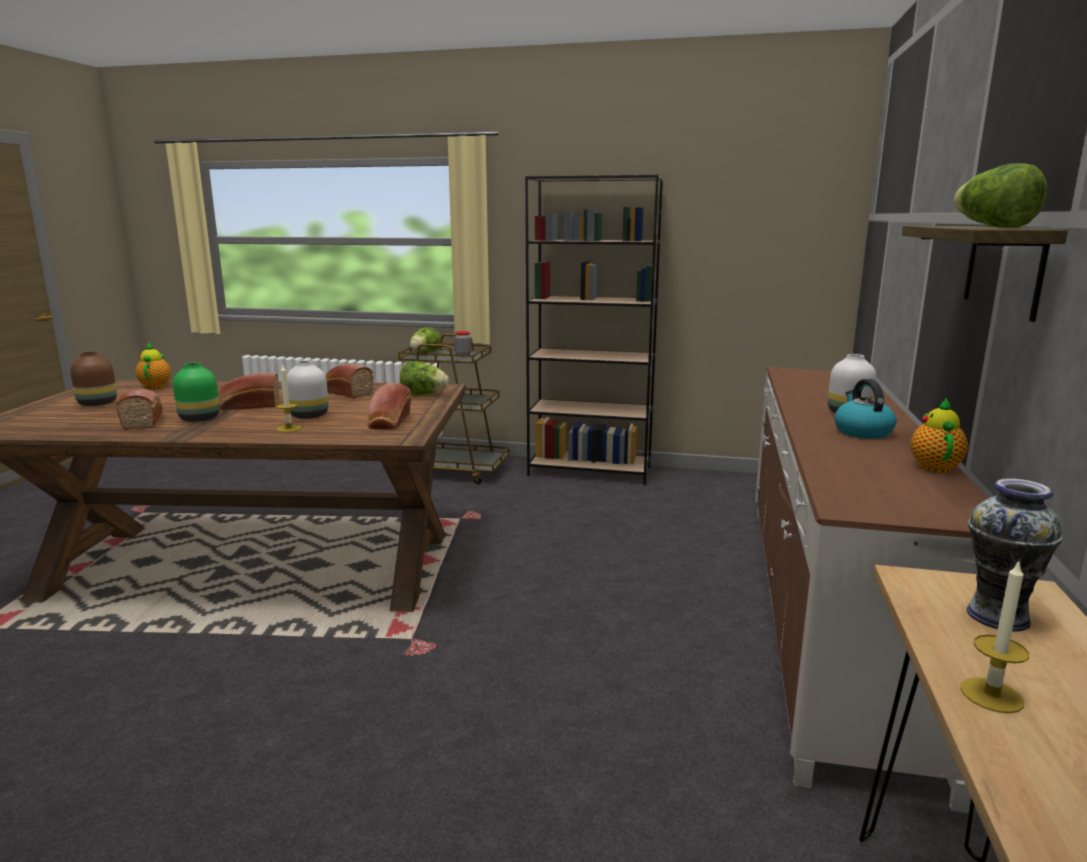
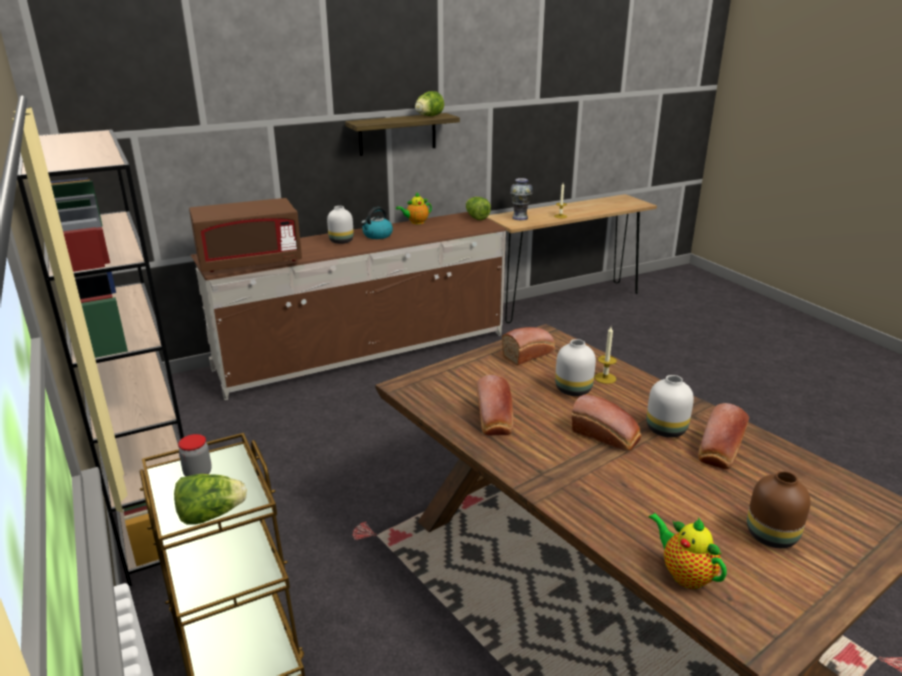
camera: 130 degrees left, 10 degrees up
teapot [135,342,171,389] -> teapot turned 105 degrees clockwise [649,513,727,589]
green vase [173,363,220,422] -> white vase [646,375,694,438]
lettuce [400,361,449,395] -> lettuce moved to [466,197,491,220]
none -> brown microwave [189,198,302,272]

